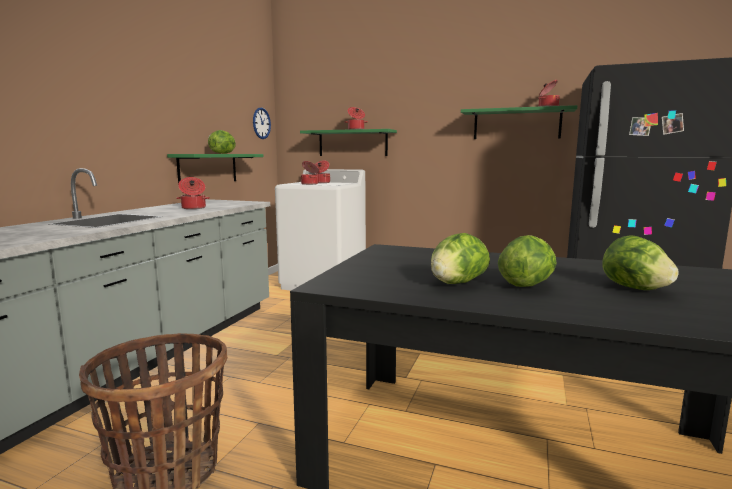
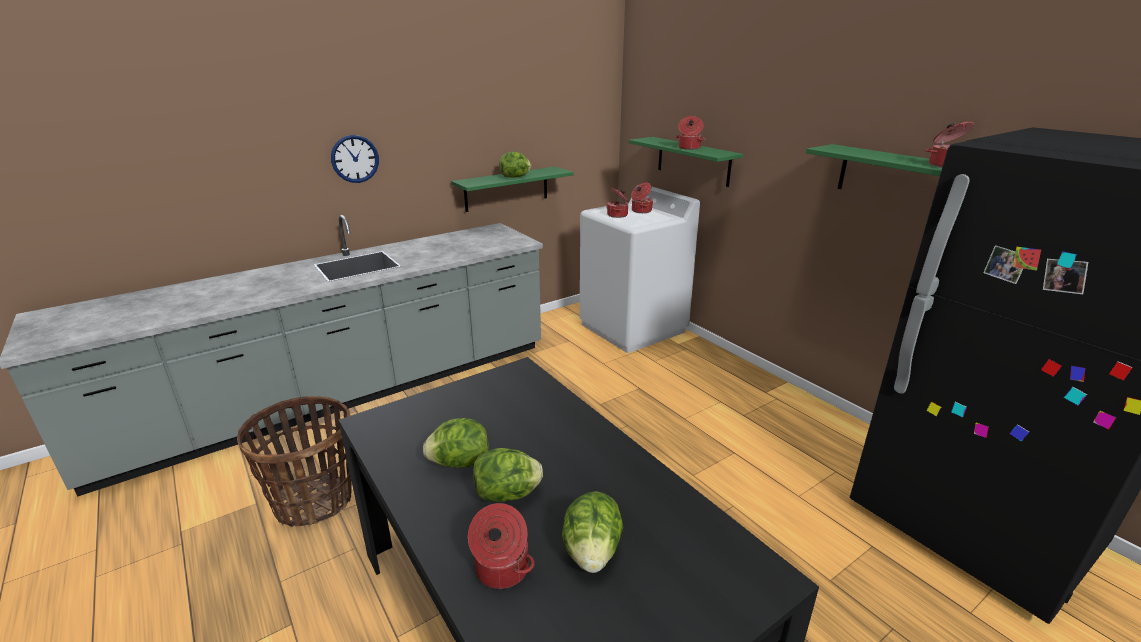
camera: 35 degrees right, 15 degrees up
cooking pot [176,177,210,209] -> cooking pot moved to [468,503,534,589]
wall clock [253,108,271,139] -> wall clock moved to [331,135,379,183]

